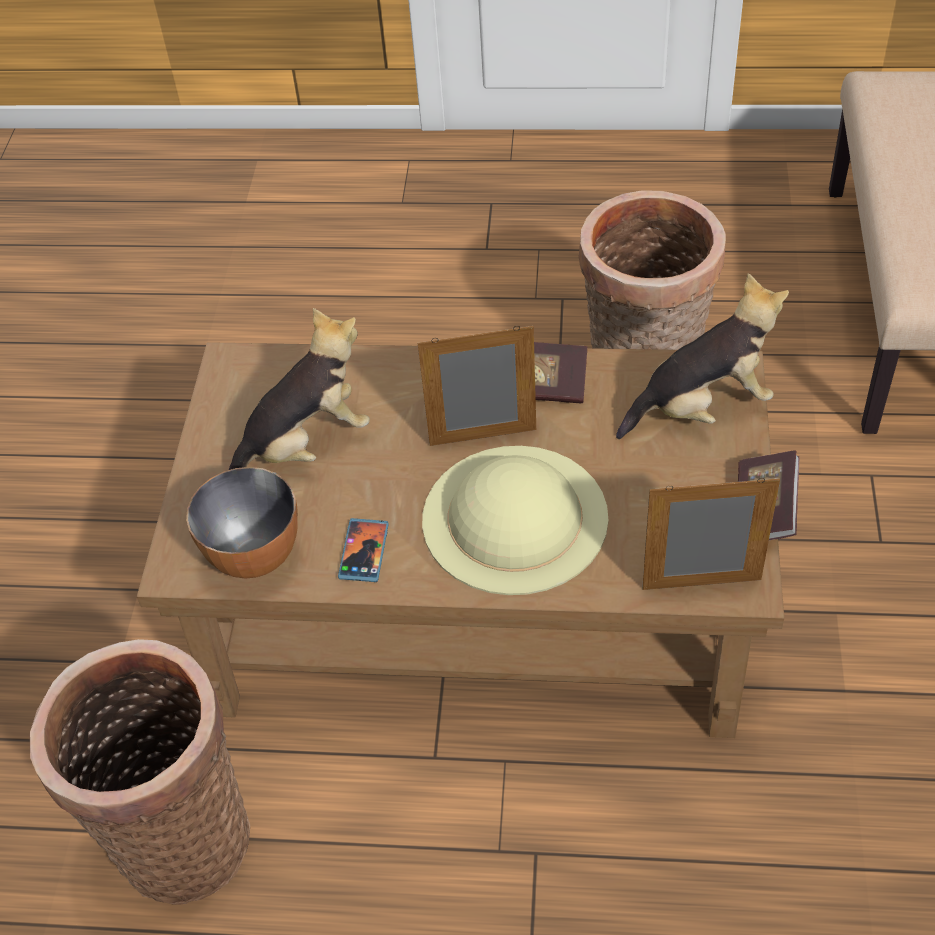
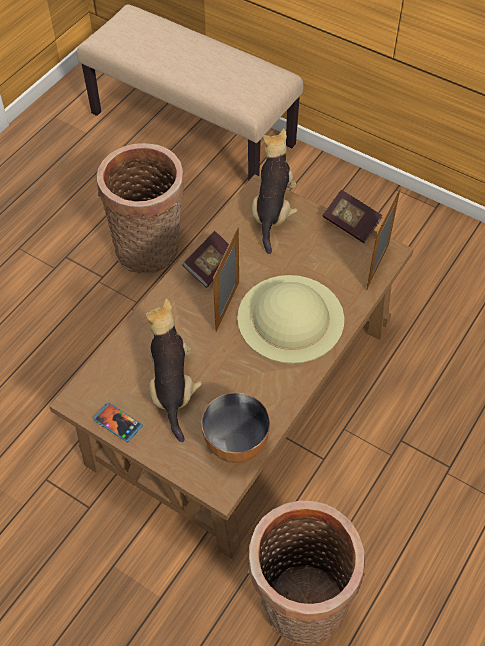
camera: 65 degrees left, 5 degrees up
phone [338,518,389,582] -> phone moved to [93,402,143,442]

